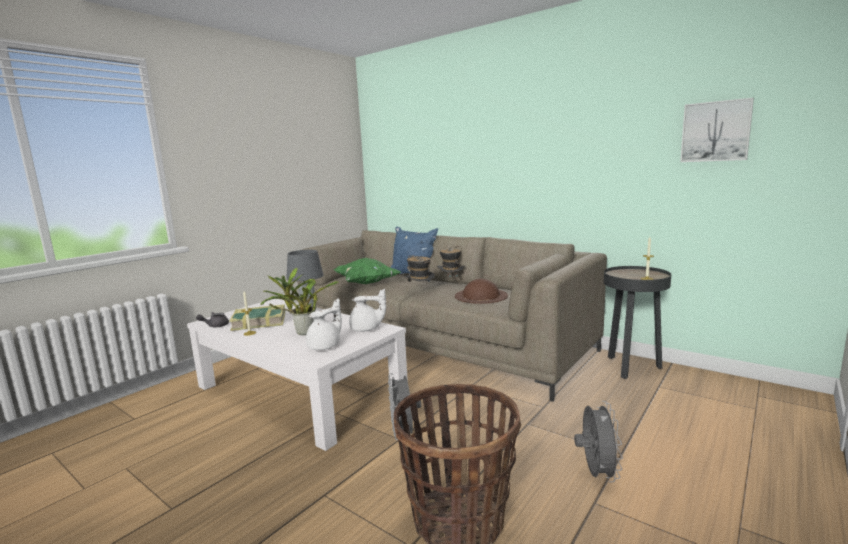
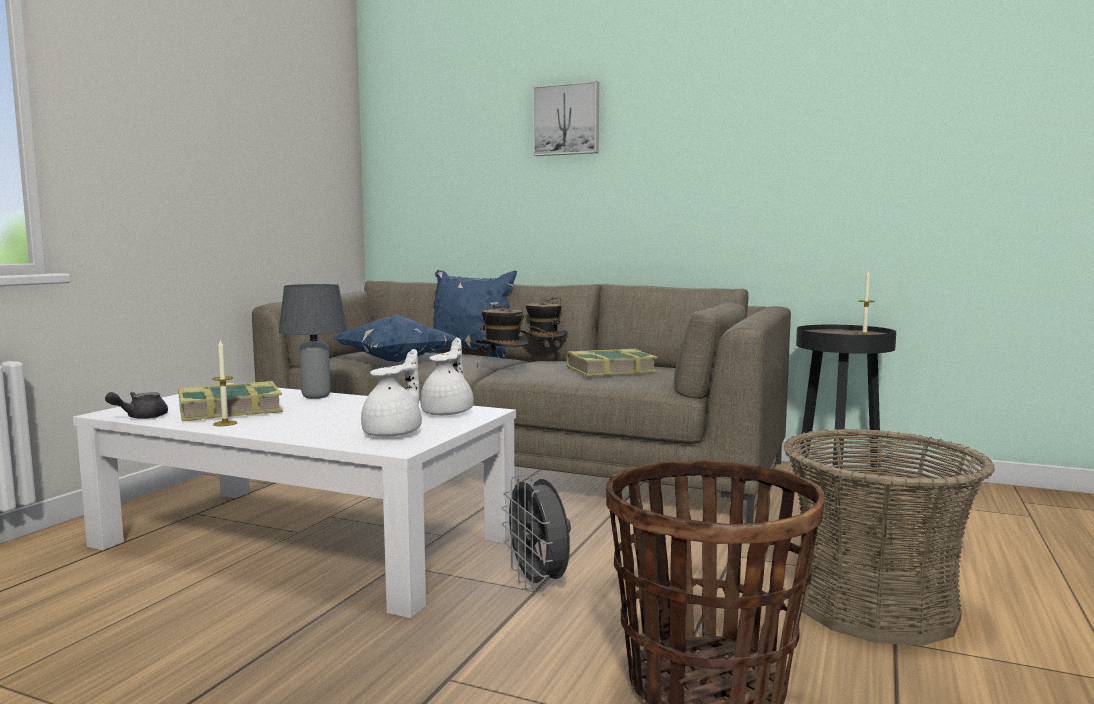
camera: 15 degrees left, 5 degrees down
potted plant [260,268,339,335] -> none
green pillow [333,258,401,284] -> blue pillow [332,315,461,362]
white teapot [349,289,386,331] -> white teapot turned 60 degrees counterclockwise [420,338,474,415]
brown hat [455,278,508,304] -> book [566,349,657,376]
grey fan [574,401,623,482] -> basket [783,428,995,646]
picture [680,98,754,162] -> picture moved to [533,81,599,156]

